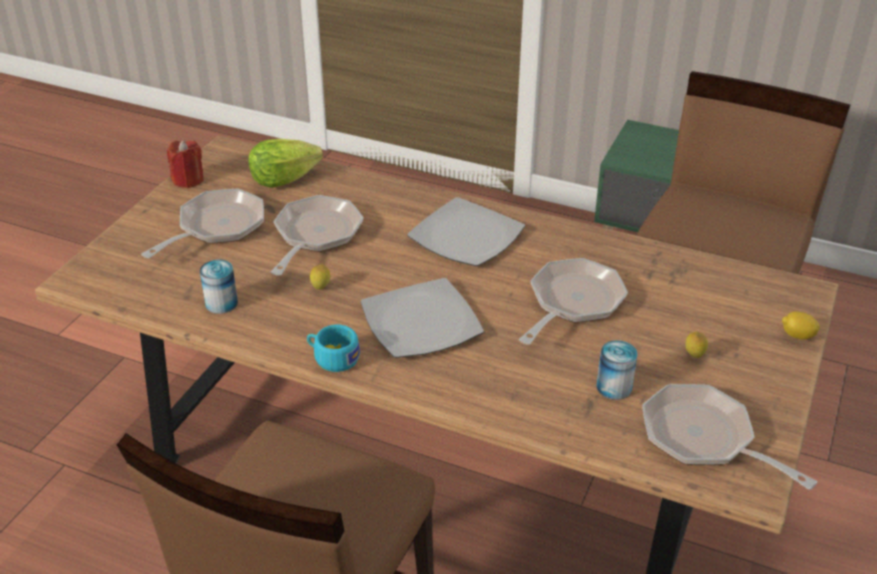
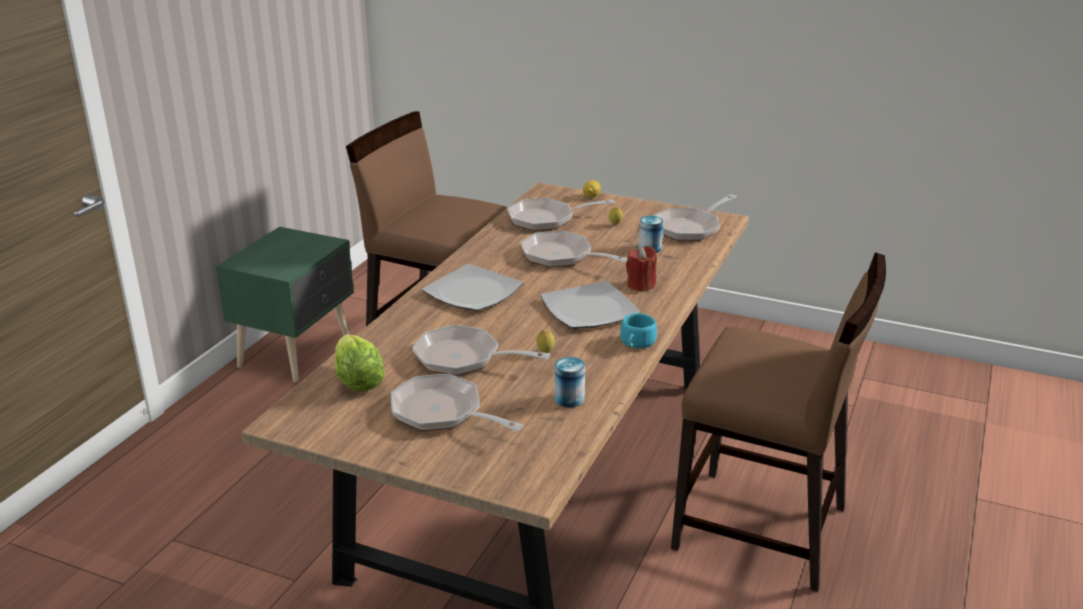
camera: 90 degrees left, 10 degrees down
red candle [167,140,204,188] -> red candle moved to [626,246,657,292]
none -> frying pan [508,198,615,231]

